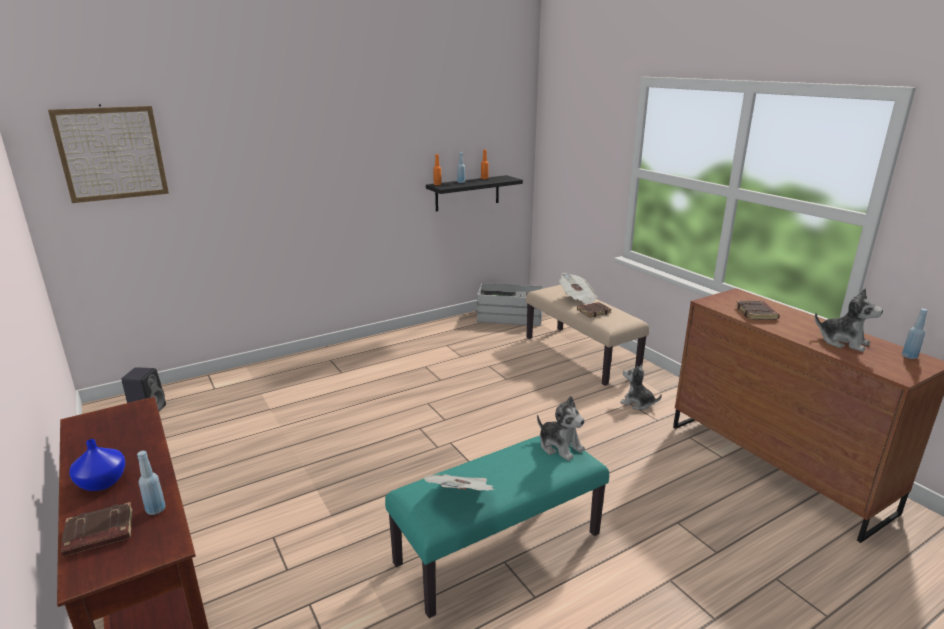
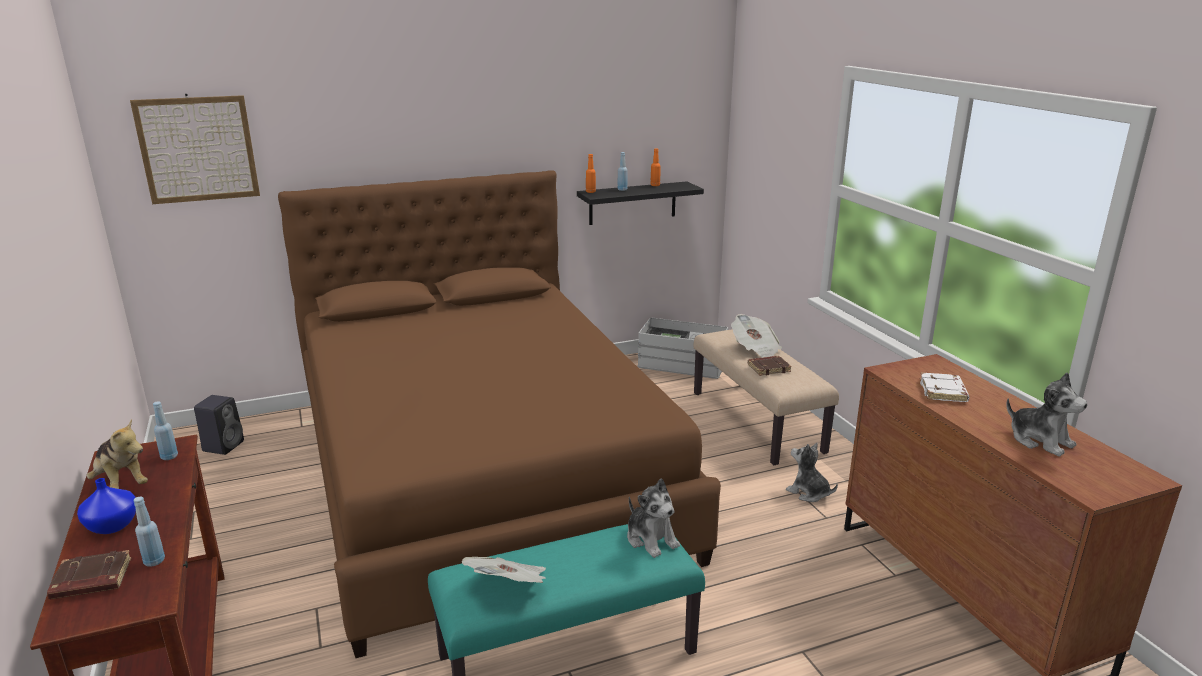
camera: 10 degrees right, 0 degrees up
brown book [735,301,780,320] -> white book [920,372,970,402]
blue bottle [902,309,928,359] -> blue bottle moved to [153,401,178,460]
none -> plush toy [86,419,148,489]
none -> brown bed [278,170,721,658]

